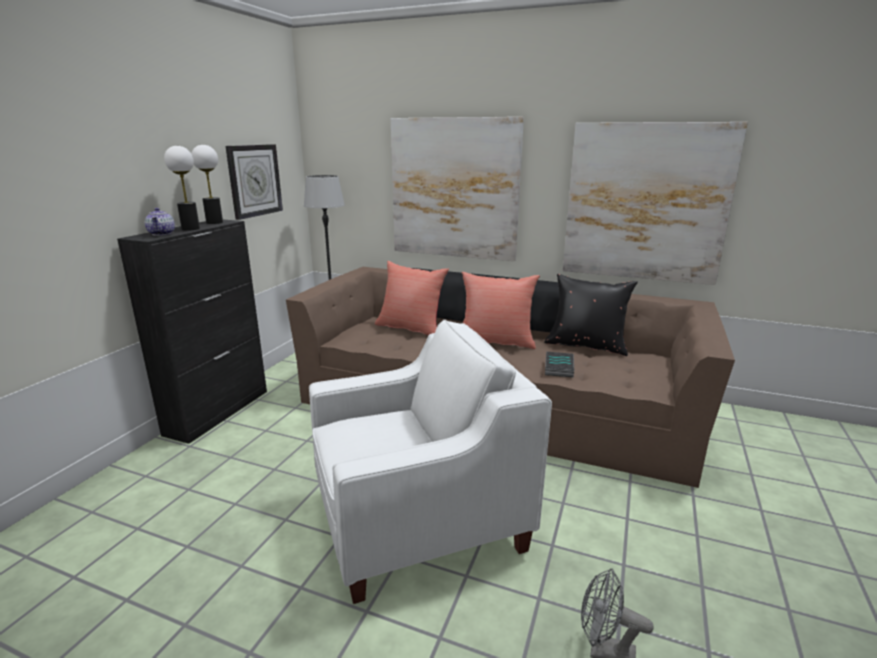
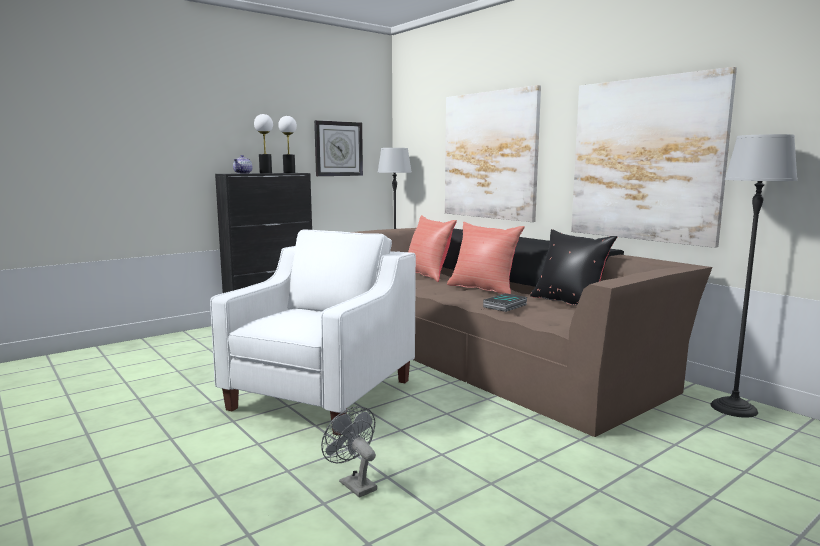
camera: 30 degrees right, 10 degrees down
white armchair [309,320,552,604] -> white armchair turned 75 degrees counterclockwise [210,229,416,436]
none -> floor lamp [711,134,798,418]

